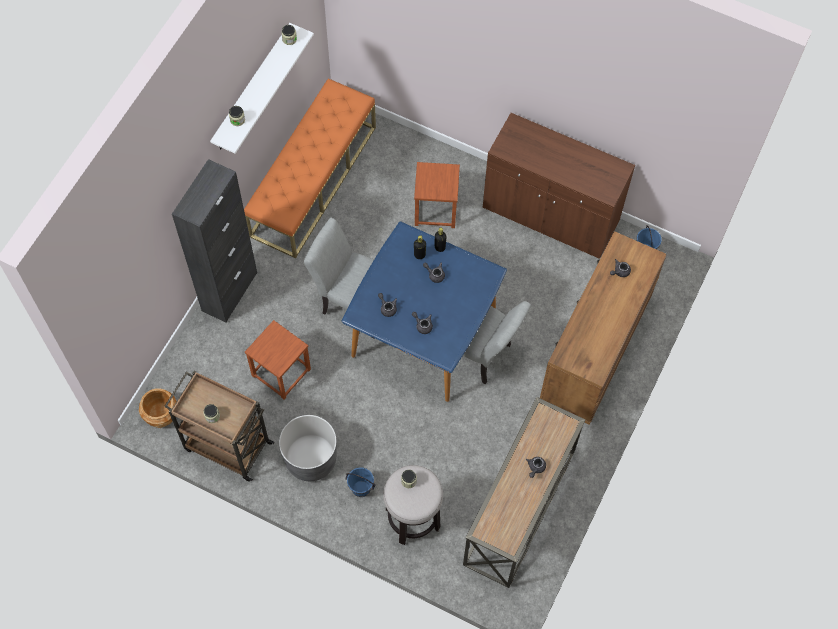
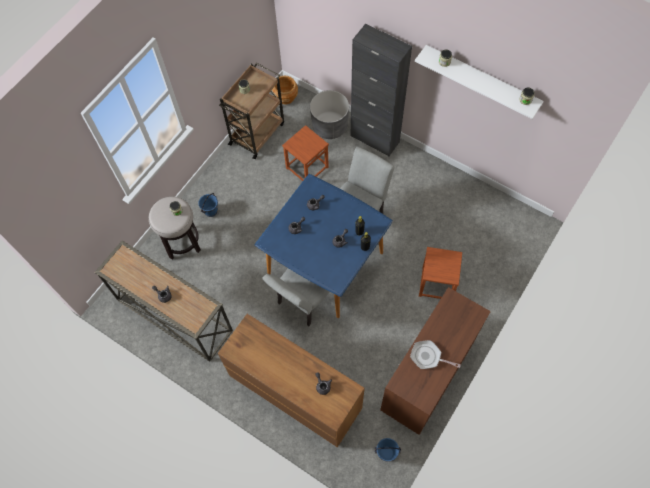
camera: 100 degrees right, 0 degrees up
orange bench [244,78,376,258] -> none
grey planter [279,415,337,481] -> grey planter moved to [310,90,349,139]
none -> frying pan [410,340,461,369]

